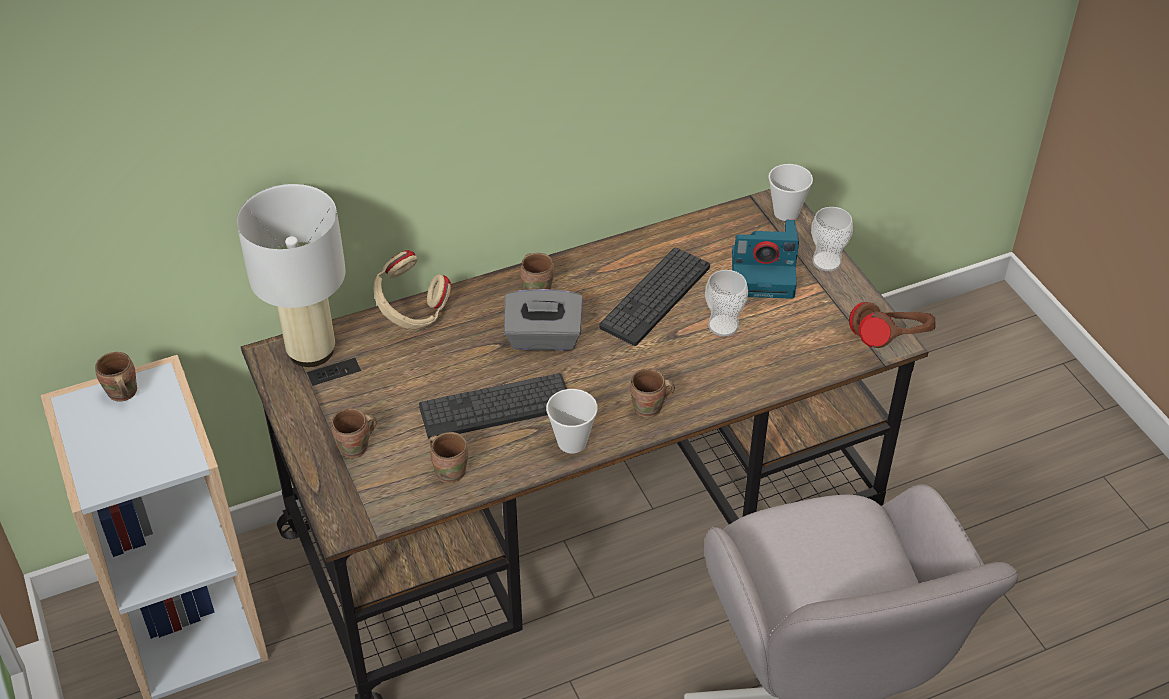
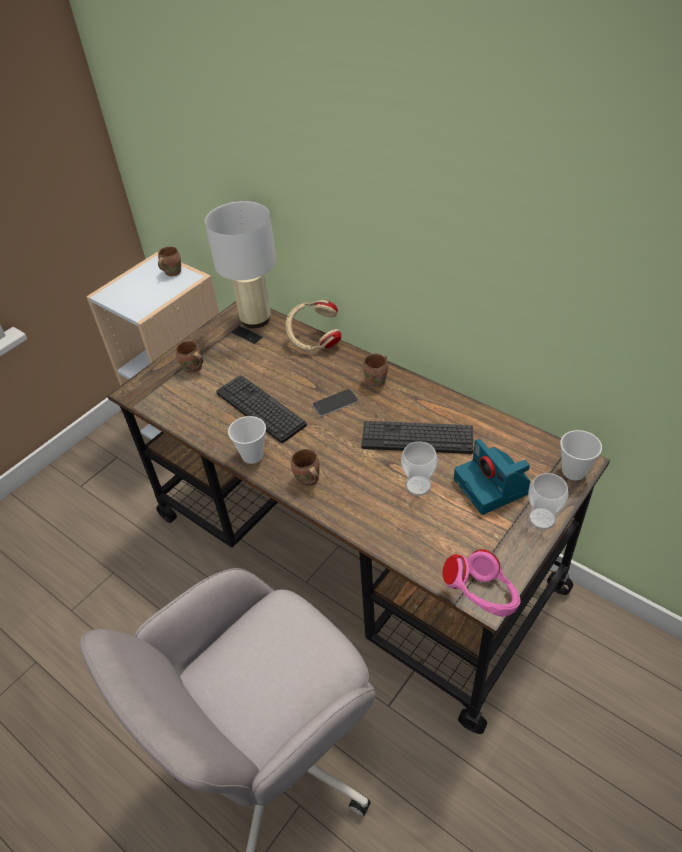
camera: 65 degrees right, 0 degrees up
brown mug [429,432,468,483] -> none
grey tissue box [504,289,583,351] -> phone [312,389,359,417]
brown headphones [849,302,936,348] -> pink headphones [443,549,521,617]

